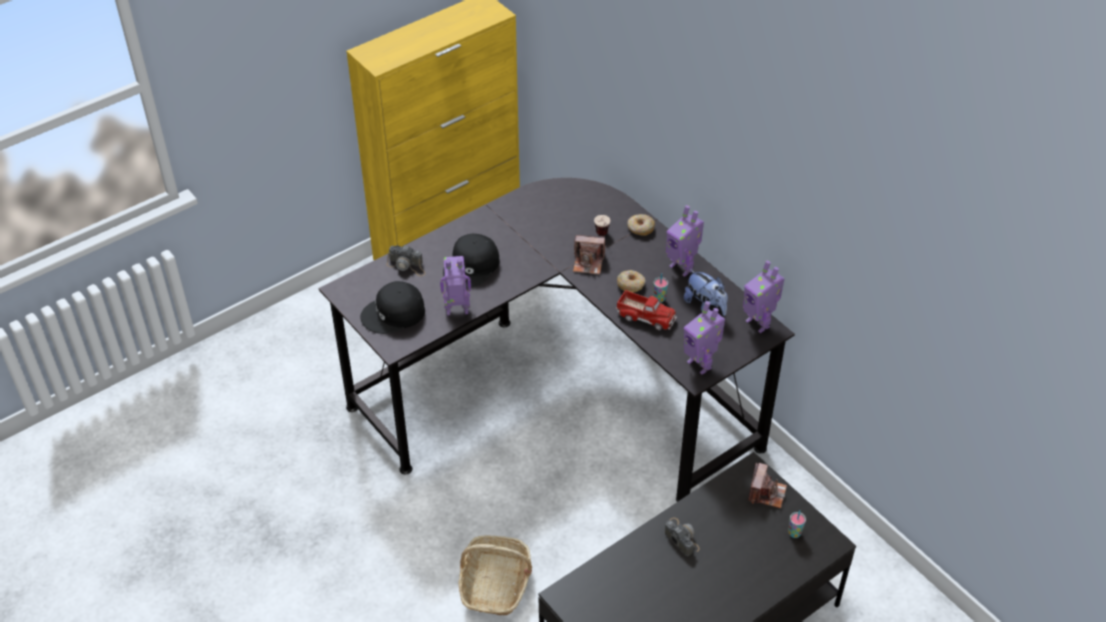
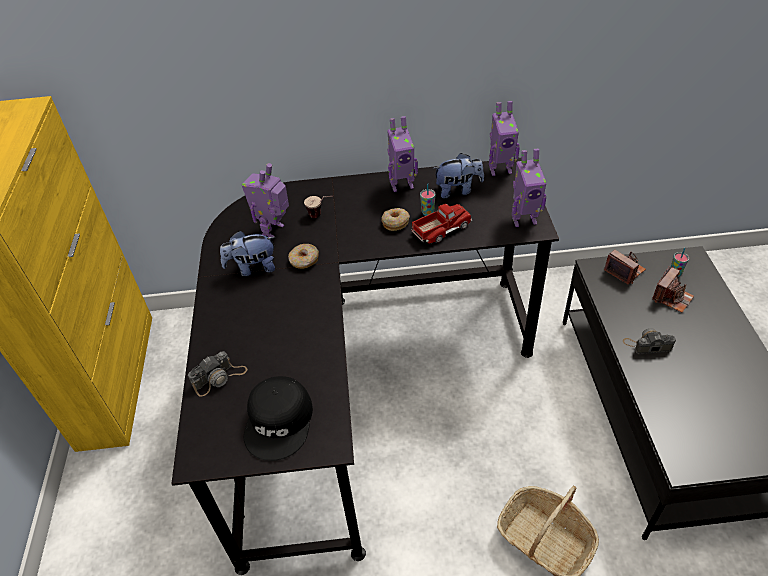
camera: 55 degrees left, 0 degrees up
toy robot [440,256,471,315] -> toy robot moved to [242,163,289,239]
black cap [443,234,499,288] -> none
camera [573,235,605,274] -> camera moved to [652,267,694,313]
donut [627,214,655,236] -> donut moved to [288,244,319,269]
none -> plush toy [220,231,275,276]

